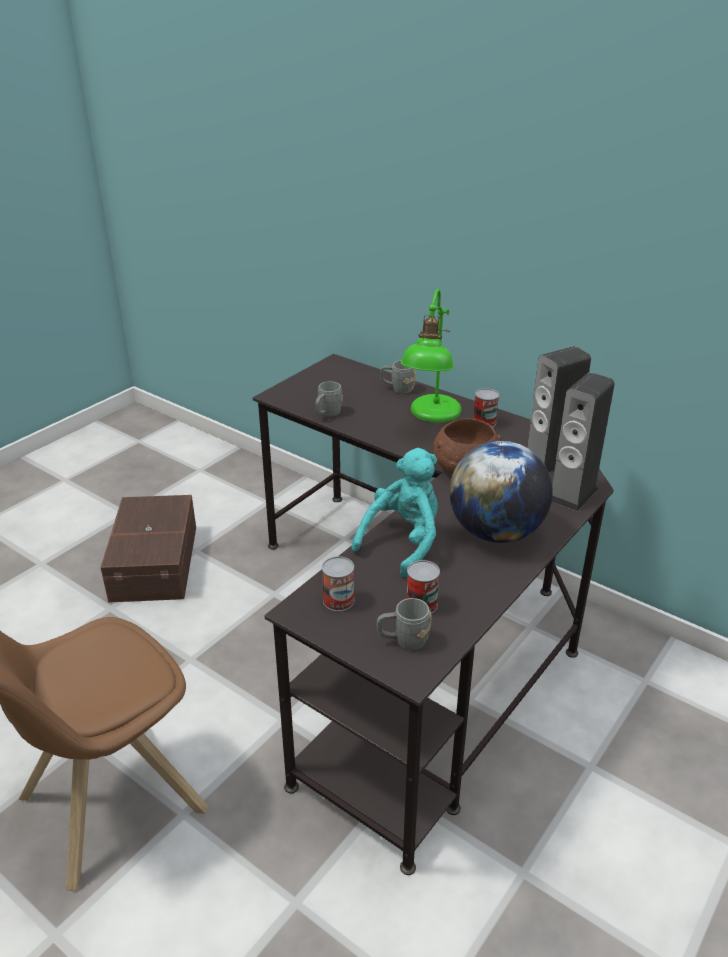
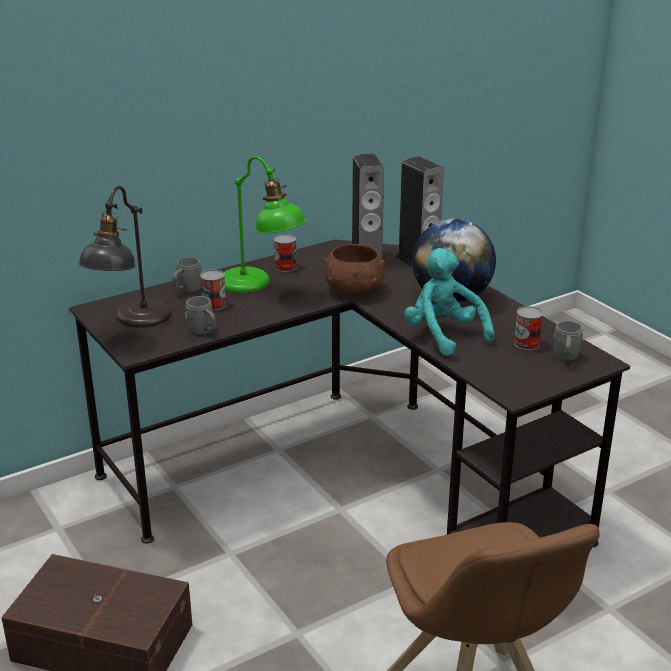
camera: 70 degrees left, 5 degrees down
can [322,556,354,611] -> can moved to [200,270,226,310]
none -> grey table lamp [79,186,172,328]

